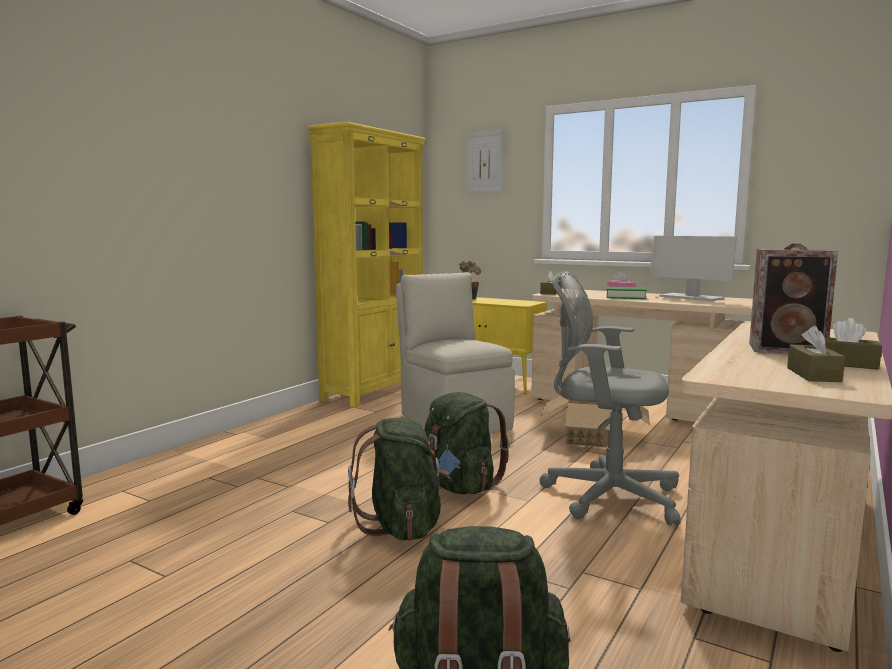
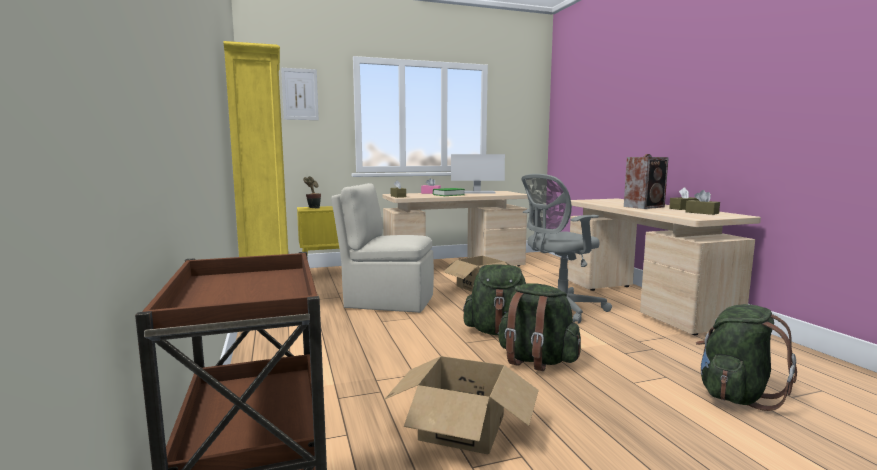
camera: 50 degrees left, 0 degrees up
none -> cardboard box [384,356,539,454]

